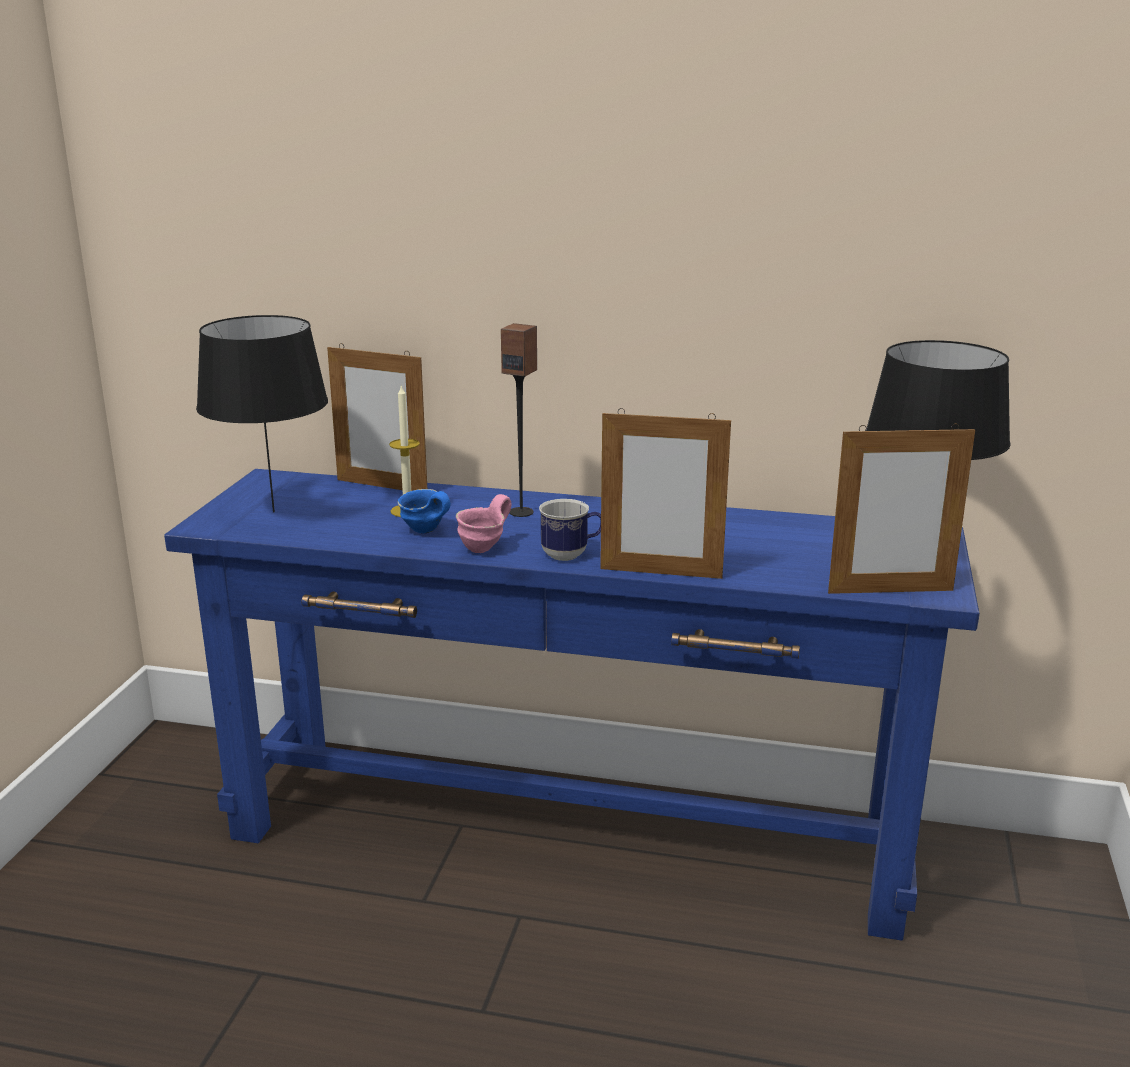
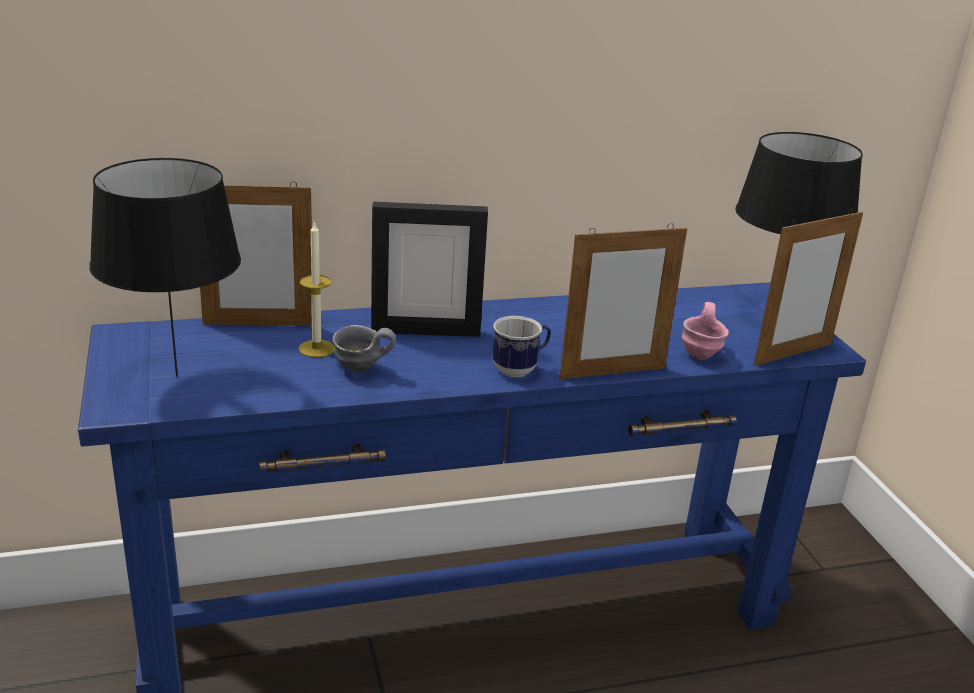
camera: 30 degrees left, 5 degrees up
blue mug [398,489,451,534] -> grey mug [333,325,396,373]
pink mug [456,494,511,553] -> pink mug moved to [682,302,729,360]
speaker [501,323,537,517] -> picture frame [371,202,488,337]

